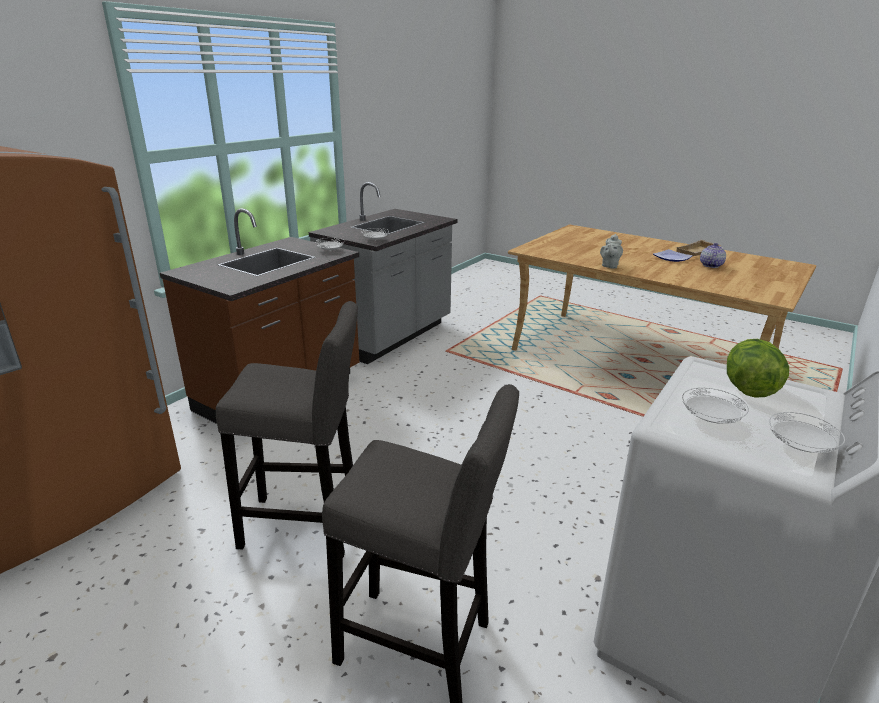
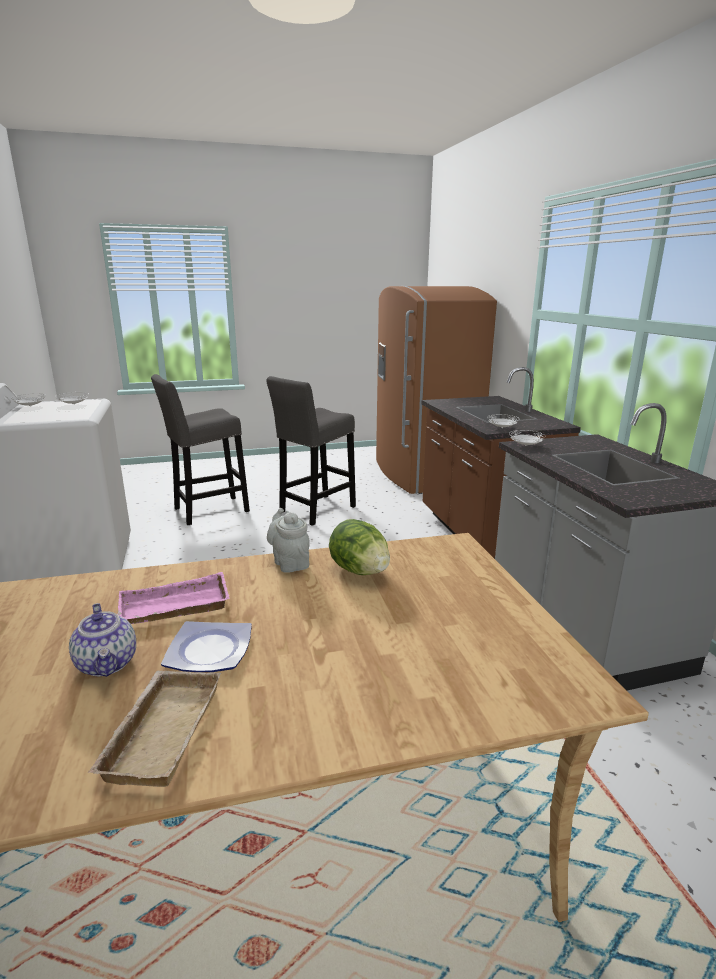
camera: 130 degrees right, 5 degrees down
lettuce [727,339,789,398] -> lettuce moved to [329,519,390,575]
none -> pink tray [118,572,230,624]

